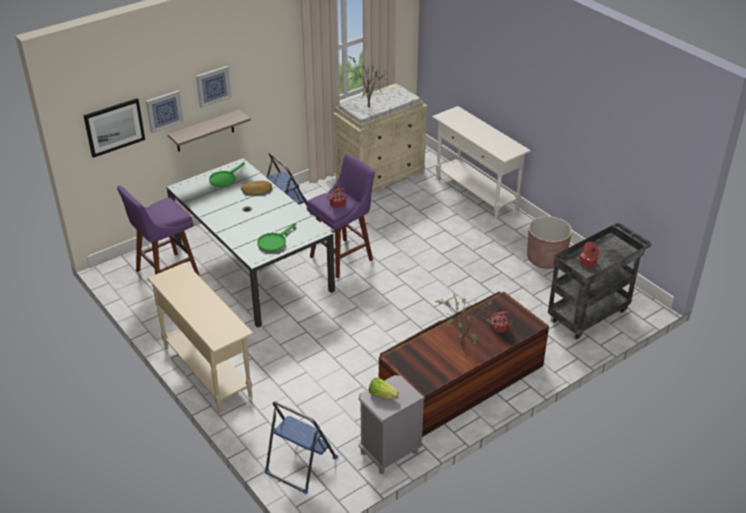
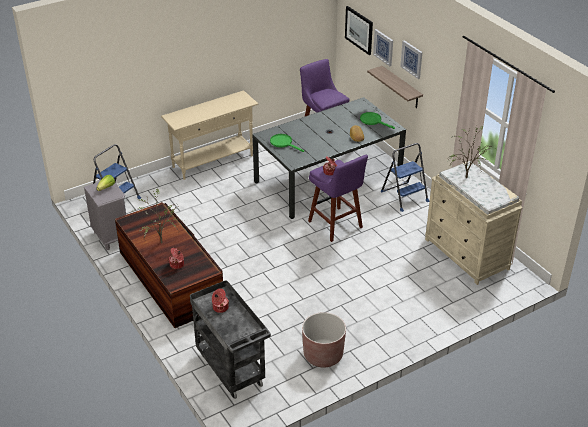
camera: 95 degrees right, 0 degrees up
white console table [432,106,531,220] -> none

